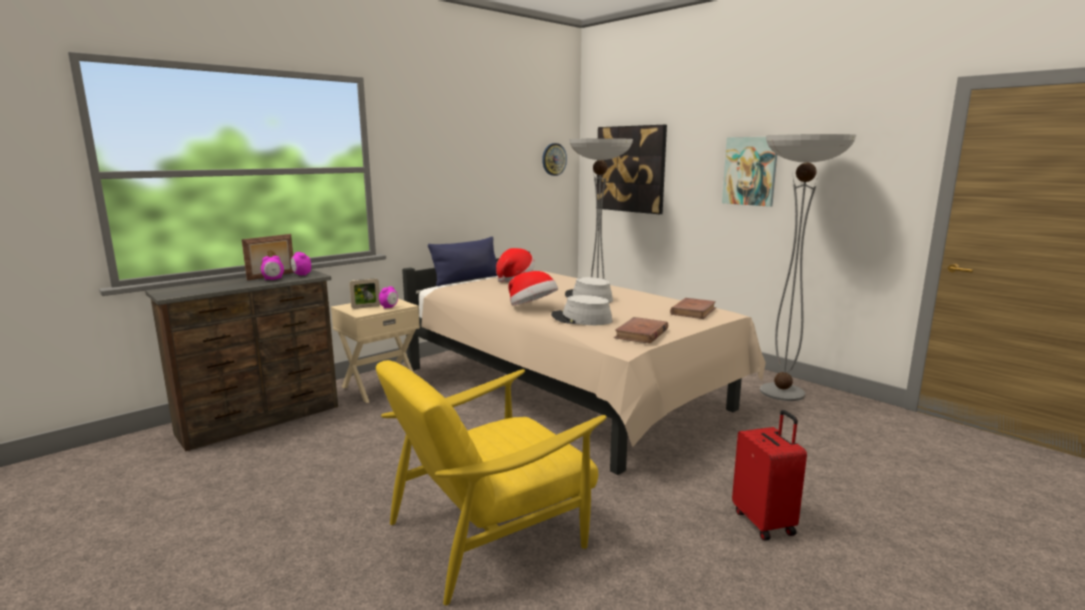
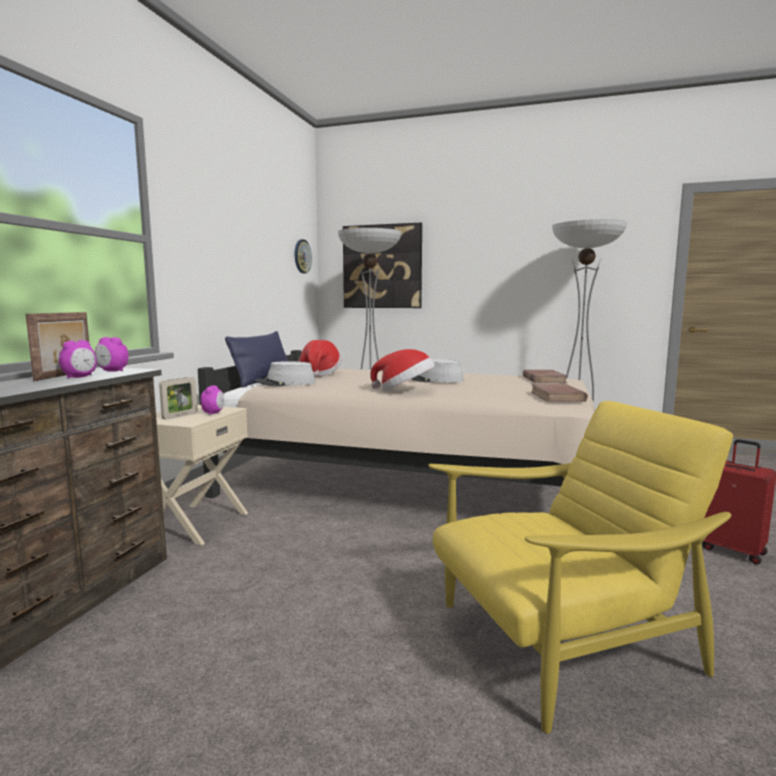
camera: 30 degrees left, 5 degrees down
yellow armchair [376,360,607,605] -> yellow armchair turned 135 degrees counterclockwise [428,401,733,734]
grey hat [551,295,612,325] -> grey hat moved to [255,361,316,386]
picture [722,137,777,207] -> none

